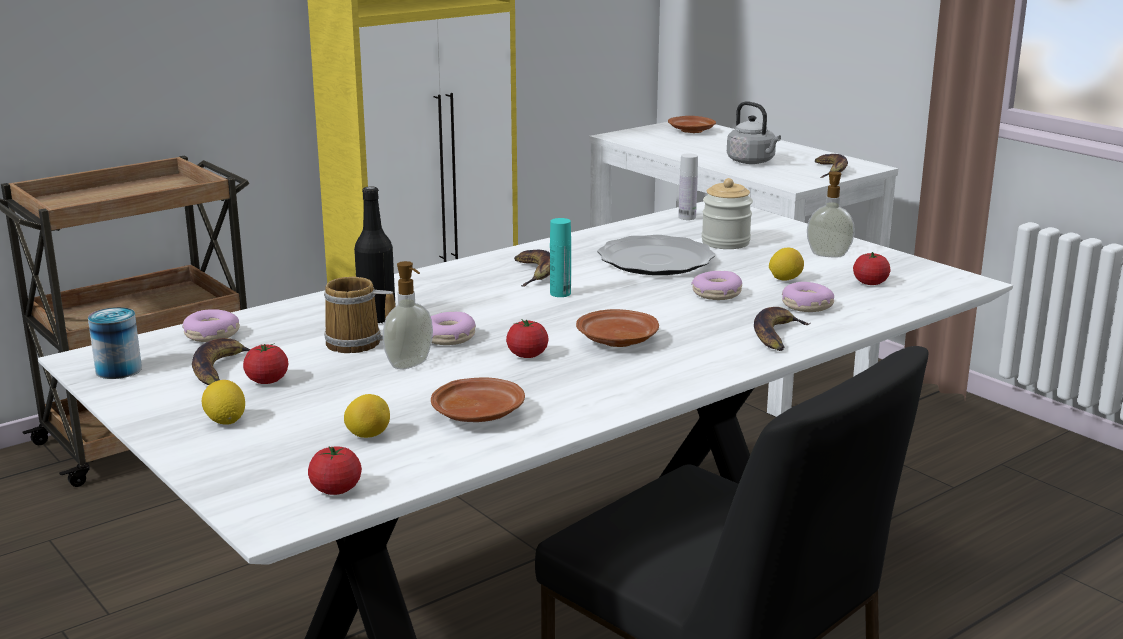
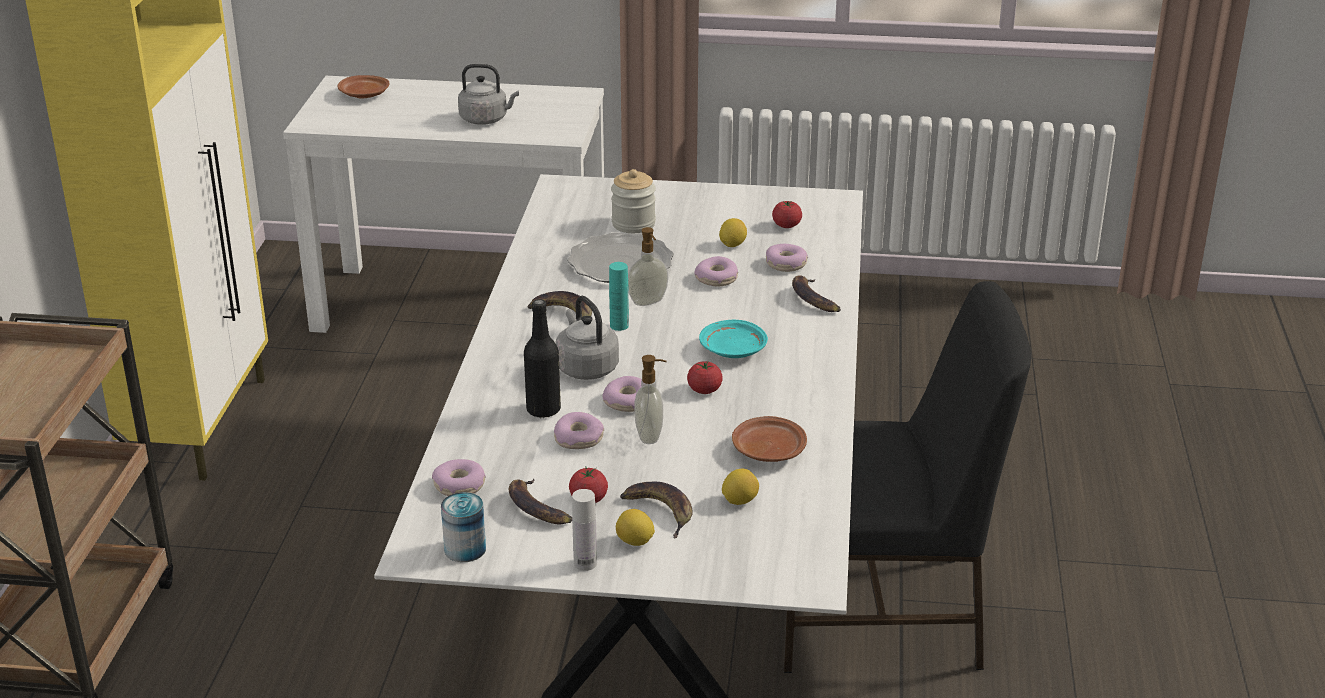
camera: 45 degrees left, 10 degrees up
tomato [308,446,362,495] -> none
mug [324,277,396,353] -> donut [554,412,604,449]
brown plate [576,309,659,347] -> turquoise plate [699,320,768,358]
white bottle [678,154,698,220] -> white bottle moved to [572,489,597,571]
soap dispenser [807,171,855,258] -> soap dispenser moved to [628,227,668,306]
banana [815,154,848,178] -> banana moved to [620,482,693,539]
none -> grey kettle [555,296,619,380]

